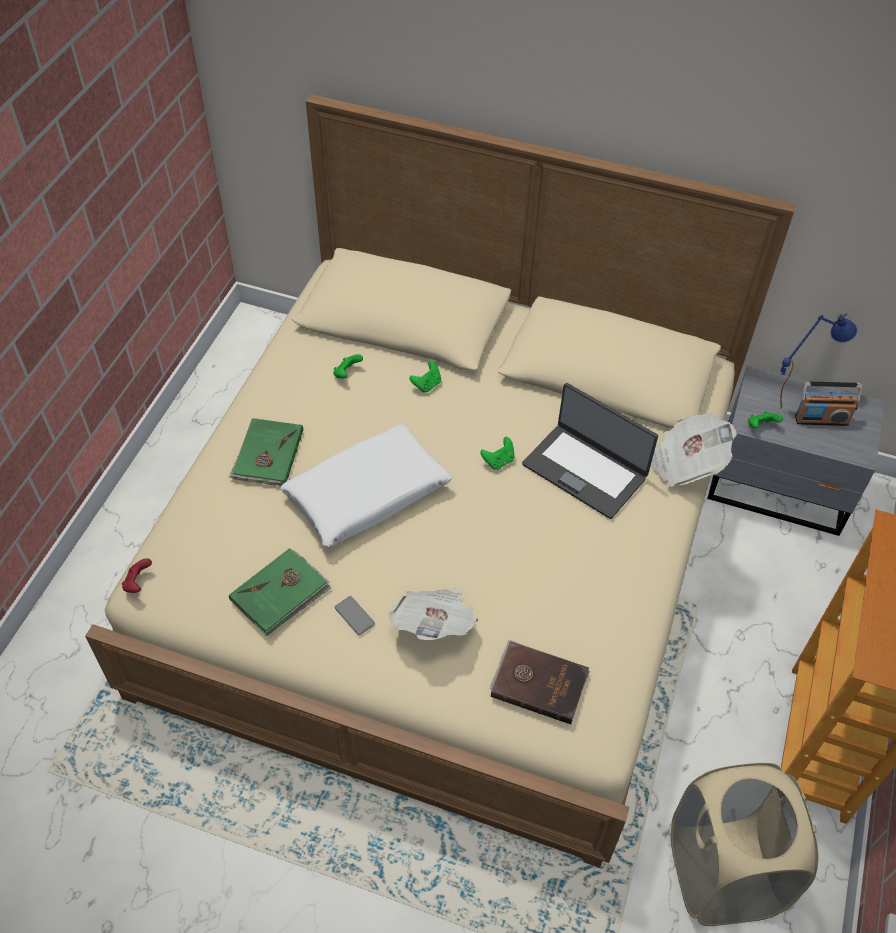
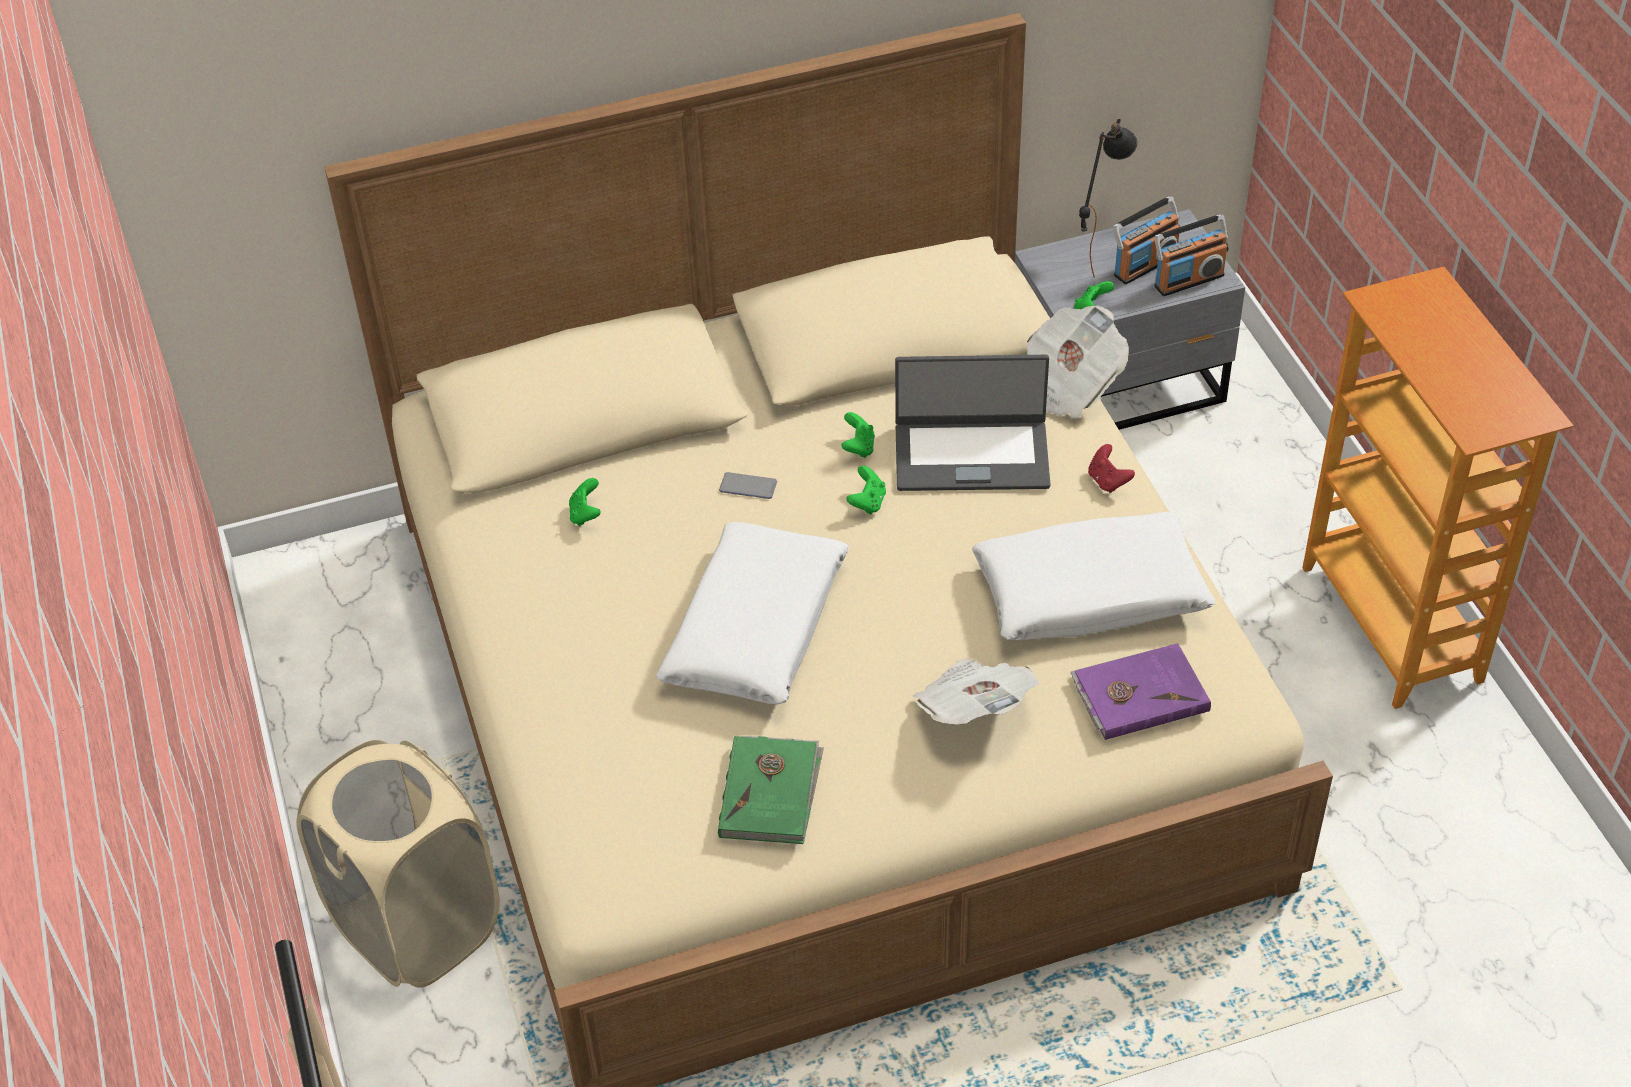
camera: 35 degrees left, 5 degrees down
red game controller [122,558,152,593] -> red game controller moved to [1088,444,1135,493]
green book [229,418,303,486] -> none
phone [335,596,375,635] -> phone moved to [719,472,777,499]
green game controller [409,361,441,393] -> green game controller moved to [841,412,875,458]
brown book [490,640,590,724] -> purple book [1070,643,1211,740]
beige laundry basket [671,763,818,926] -> beige laundry basket moved to [296,740,500,988]
blue table lamp [780,313,857,408] -> black table lamp [1079,119,1137,277]
none -> white pillow [972,512,1215,640]
none -> radio [1154,214,1228,296]

